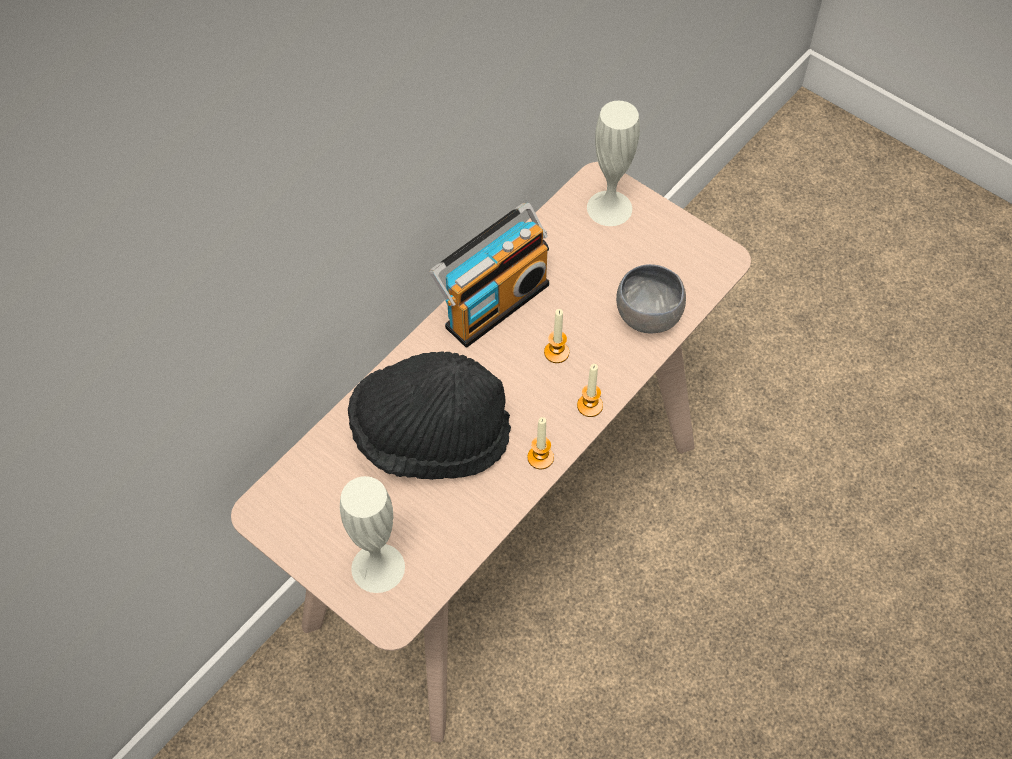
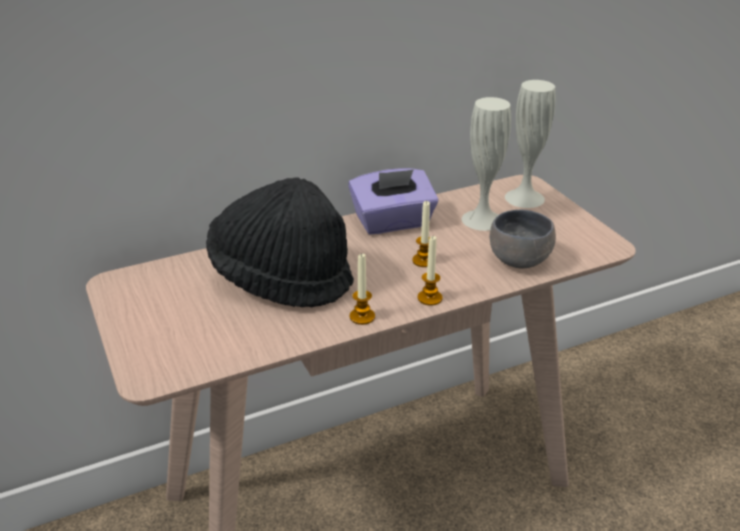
camera: 25 degrees right, 25 degrees down
white vase [340,476,405,593] -> white vase moved to [462,97,511,231]
radio [430,203,549,348] -> purple tissue box [348,168,438,235]

